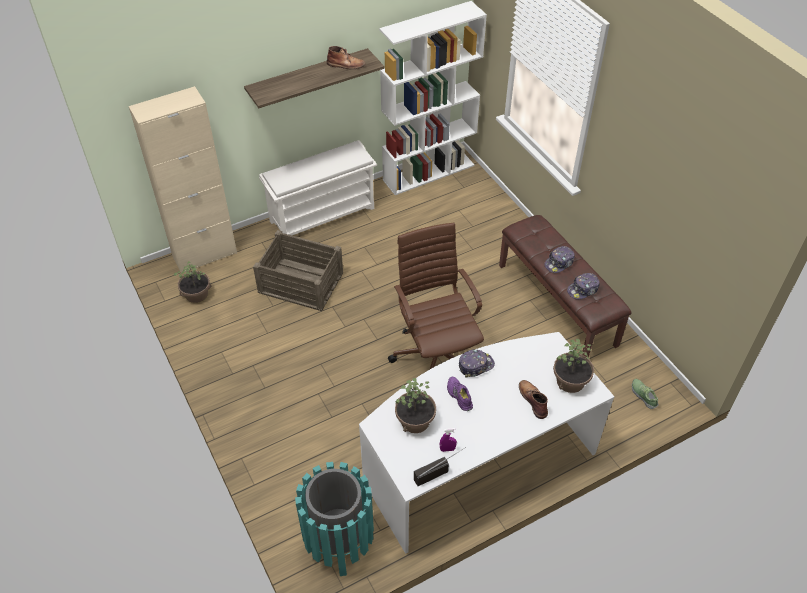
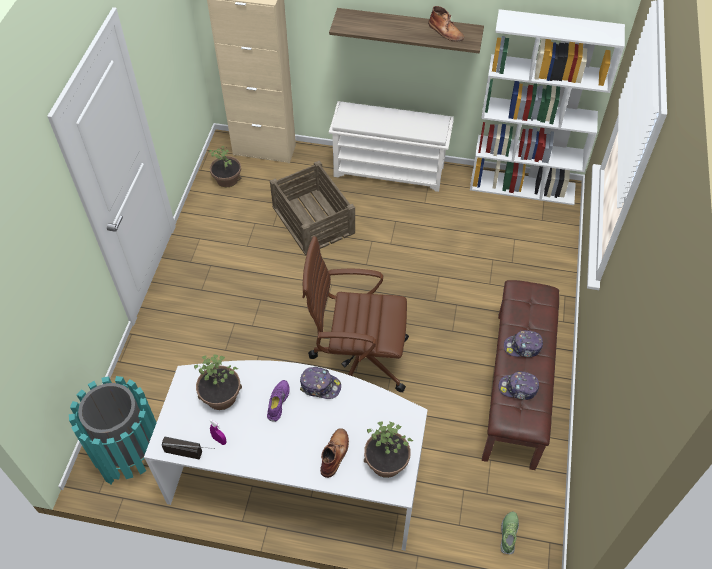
camera: 40 degrees right, 5 degrees up
brown office chair [388,223,484,369] -> brown office chair turned 105 degrees counterclockwise [302,236,409,392]

